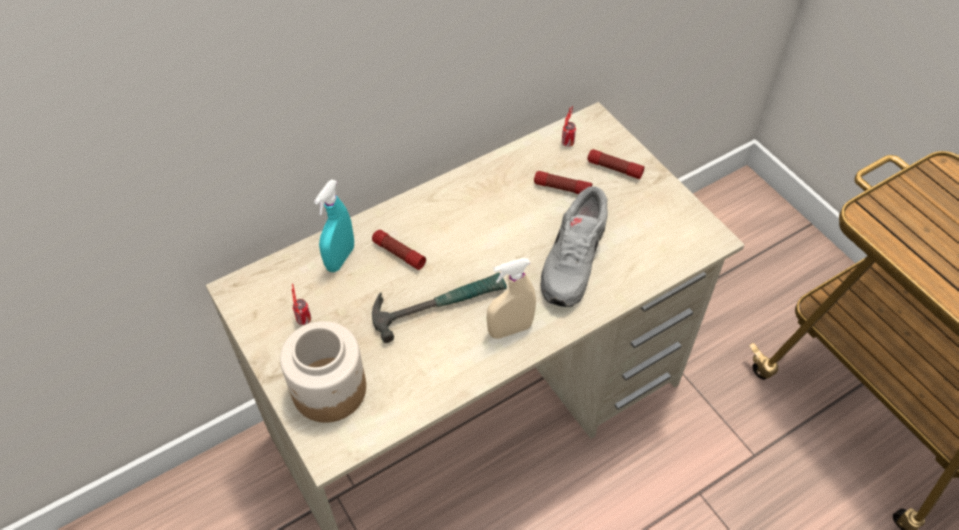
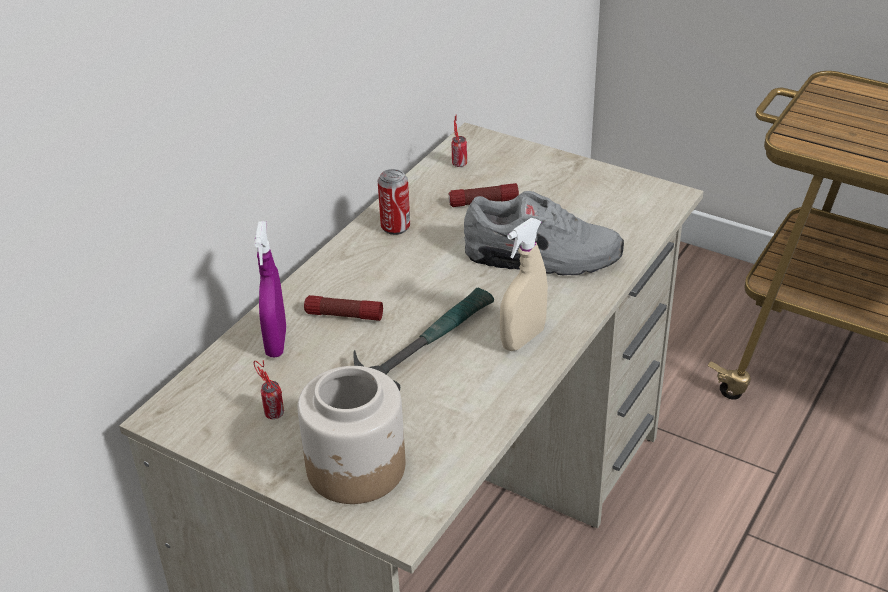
camera: 25 degrees left, 15 degrees down
turquoise spray bottle [314,179,354,272] -> purple spray bottle [254,221,286,357]
grey shoe [541,187,608,307] -> grey shoe turned 75 degrees counterclockwise [464,191,624,275]
flashlight [587,149,645,179] -> none
none -> can [377,169,410,235]

